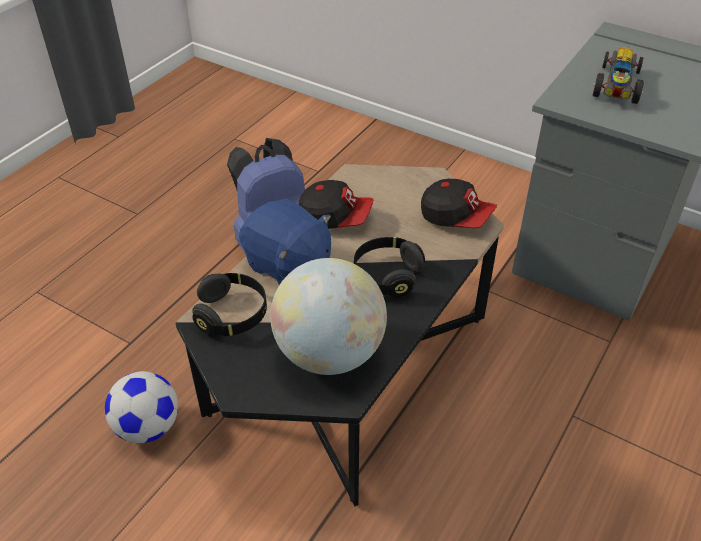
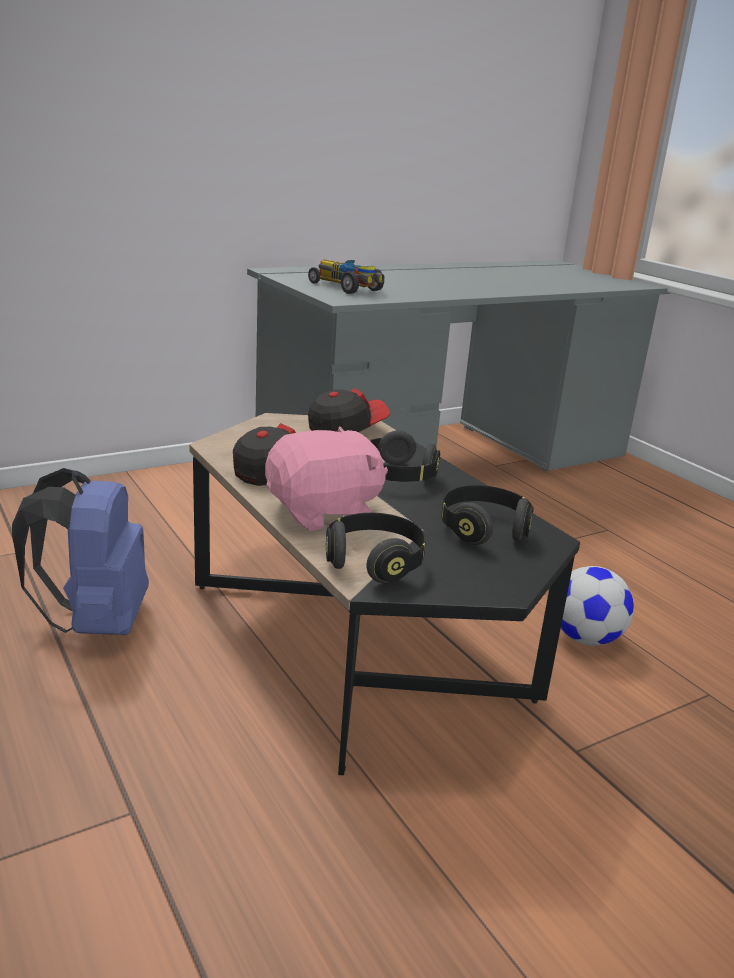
camera: 65 degrees left, 20 degrees down
football [105,371,178,443] -> football moved to [561,566,634,646]
blue plush toy [239,199,331,285] -> pink plush toy [265,427,388,531]
globe [270,258,387,375] -> black headphones [441,485,534,545]

